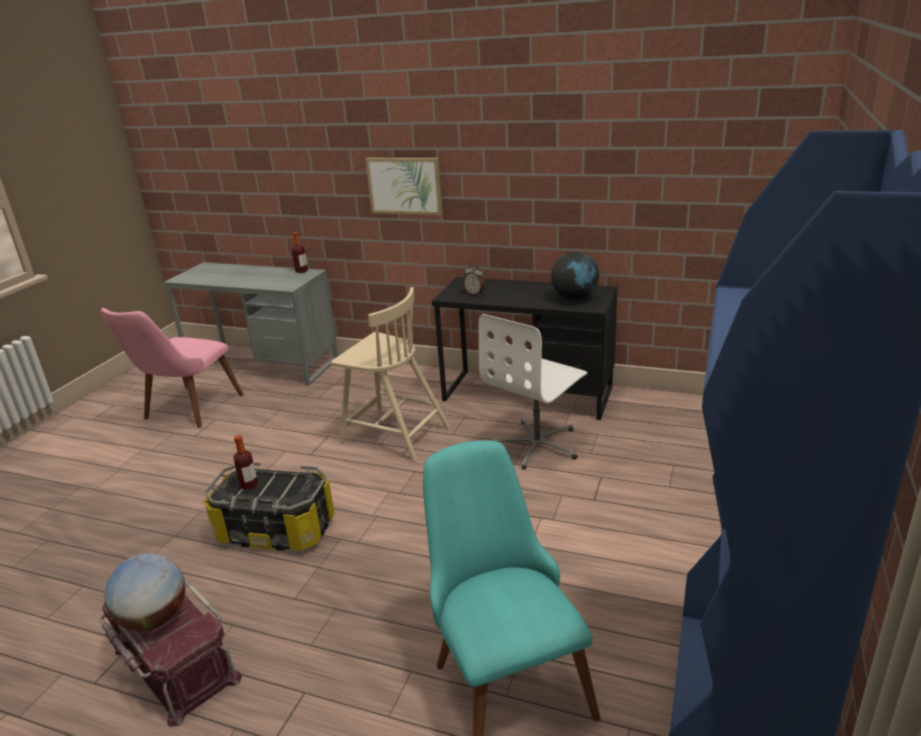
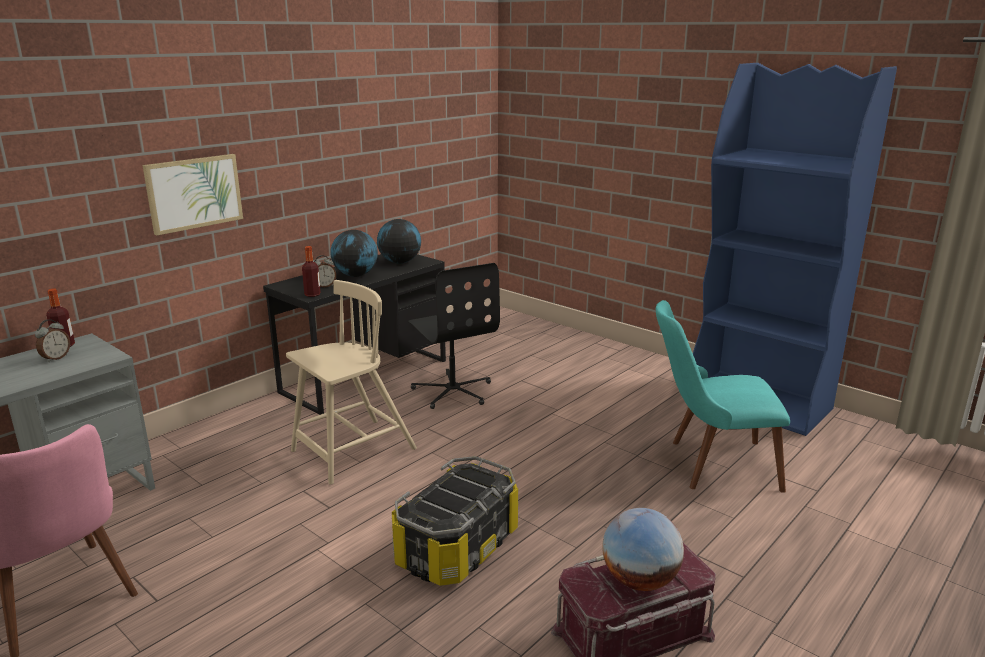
camera: 70 degrees left, 5 degrees down
bottle [234,435,258,490] -> bottle moved to [302,246,321,297]
white office chair [478,314,587,470] -> black office chair [407,263,500,409]
none -> alarm clock [35,319,70,362]
none -> globe [331,230,378,277]

